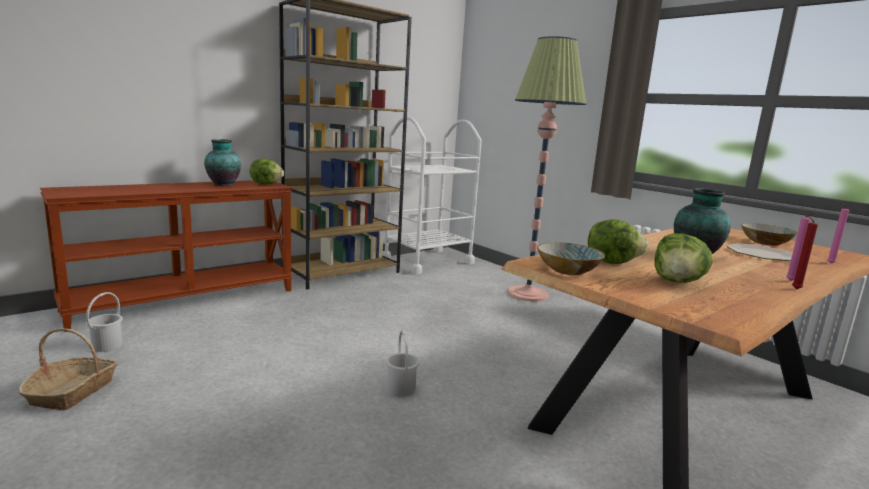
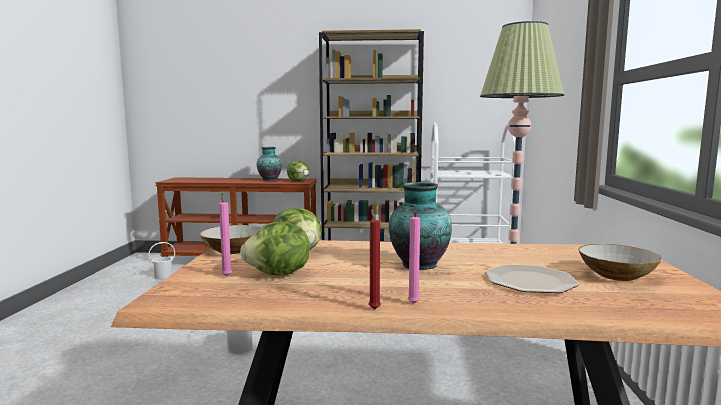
camera: 45 degrees right, 5 degrees down
basket [18,328,118,411] -> none
pink candle [827,202,849,263] -> pink candle moved to [219,194,232,276]

